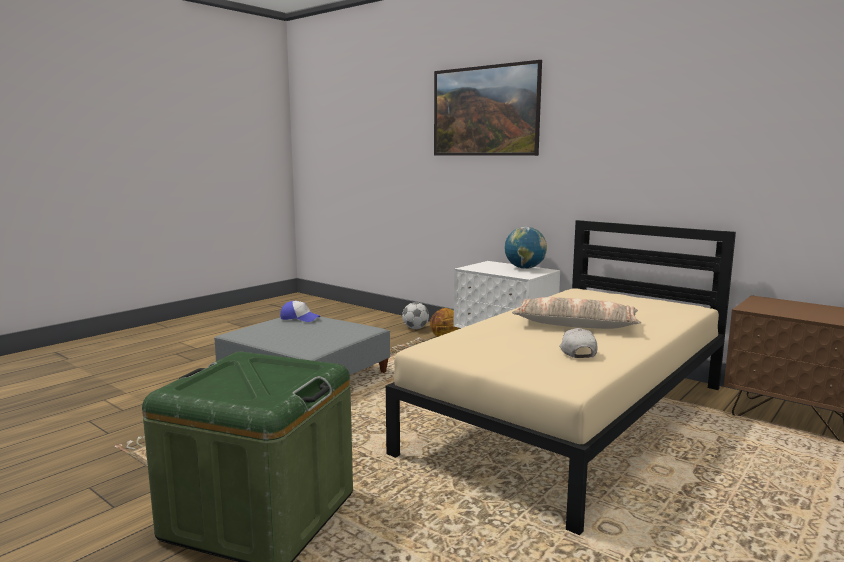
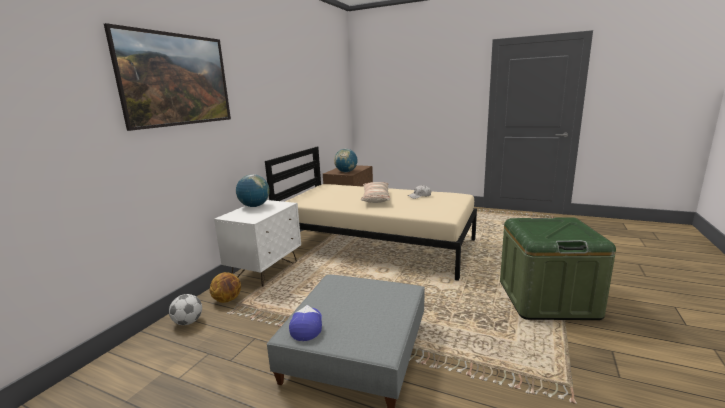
camera: 105 degrees left, 5 degrees up
none -> globe [334,149,357,172]

